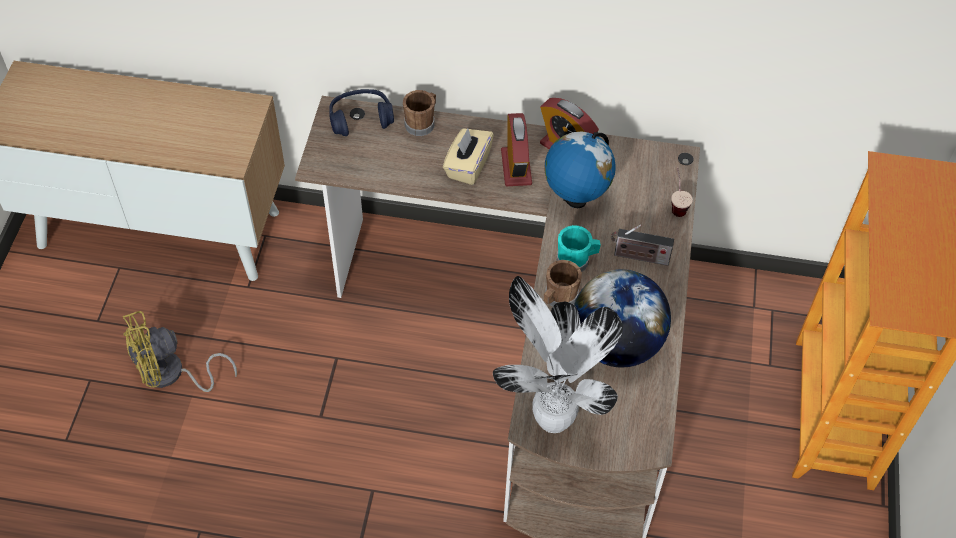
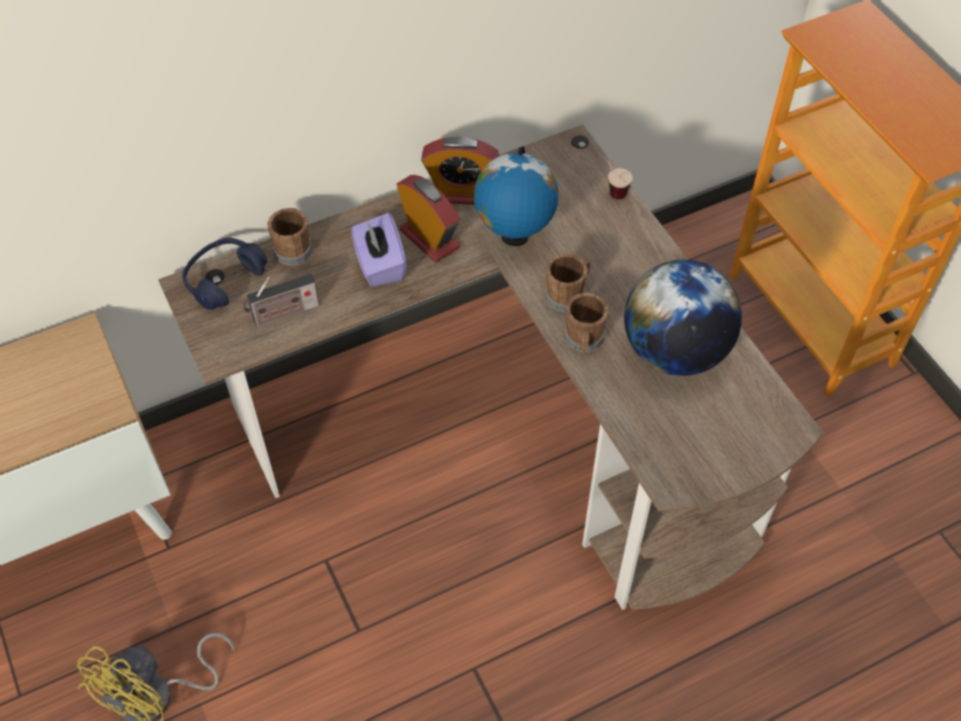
camera: 35 degrees left, 0 degrees up
beige tissue box [443,128,494,185] -> purple tissue box [351,213,407,287]
potted plant [493,276,623,433] -> none
turquoise mug [557,225,601,272] -> brown mug [545,254,591,312]
radio [611,225,674,266] -> radio moved to [242,274,319,327]

